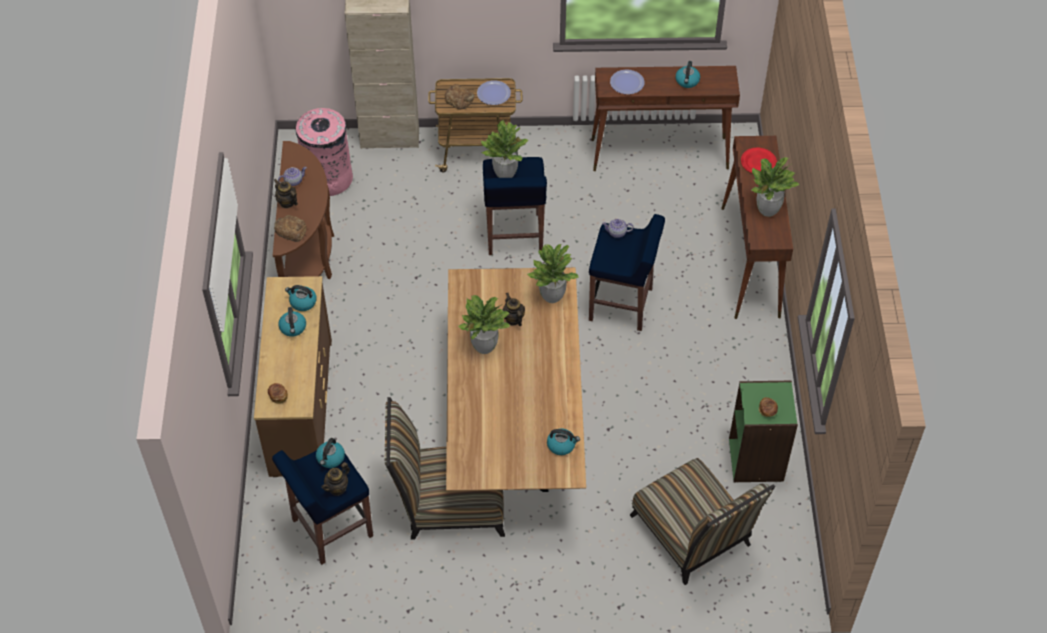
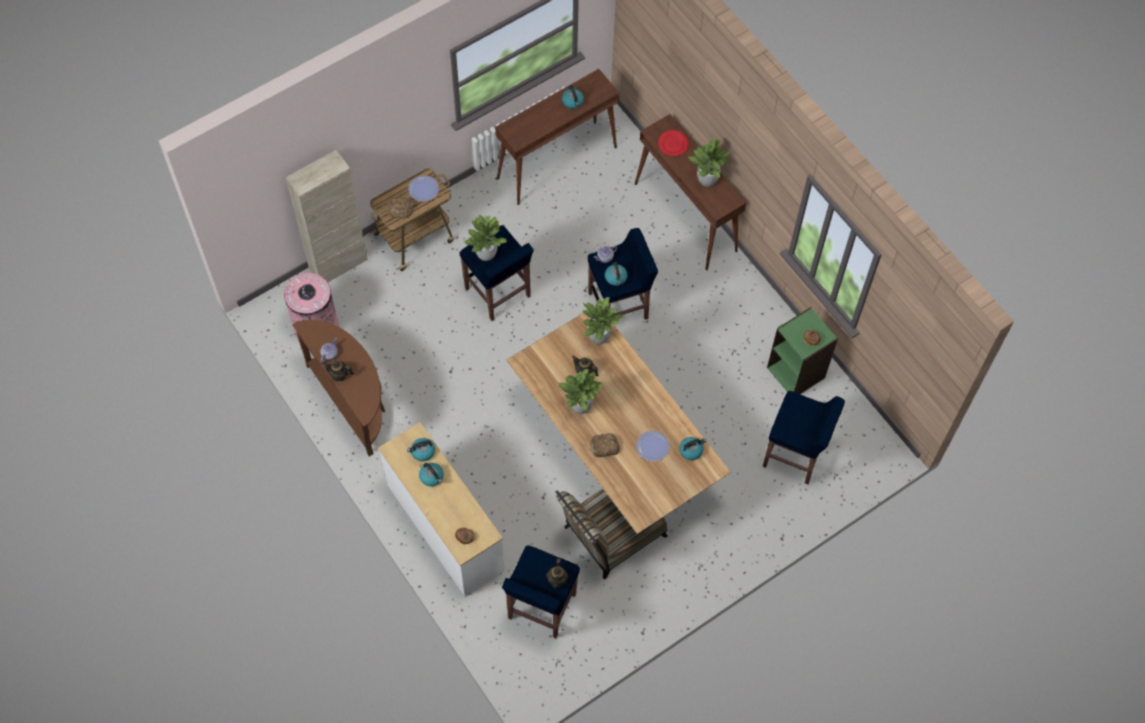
camera: 35 degrees left, 10 degrees up
brown dresser [254,276,332,477] -> white dresser [378,422,504,597]
bread [274,215,307,242] -> bread moved to [590,433,620,457]
kettle [316,438,345,468] -> kettle moved to [605,262,628,286]
plate [610,69,644,94] -> plate moved to [636,431,670,462]
chair [630,458,776,585] -> blue stool [763,391,845,484]

